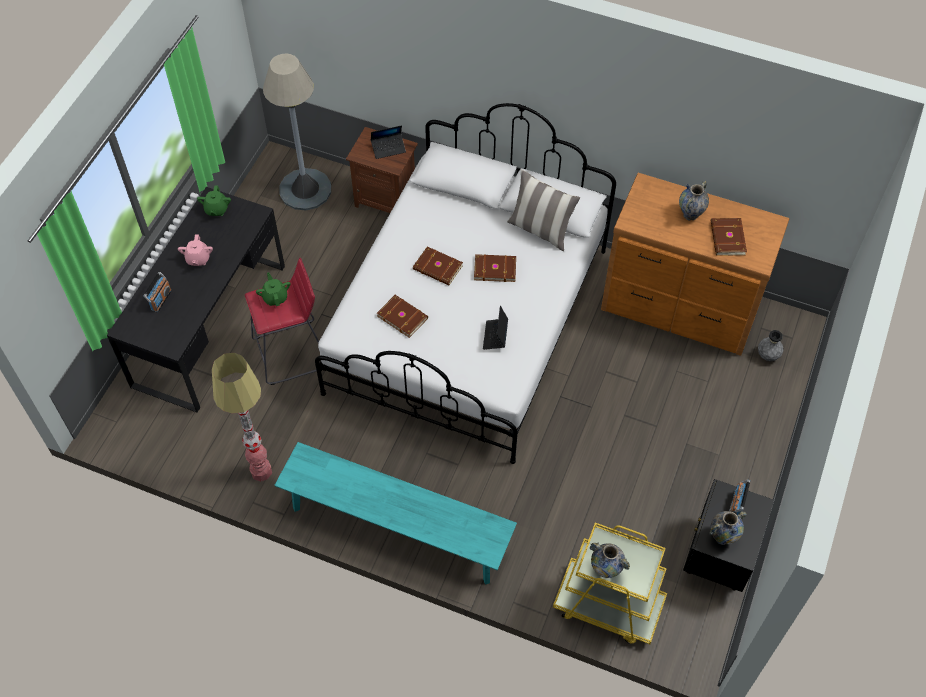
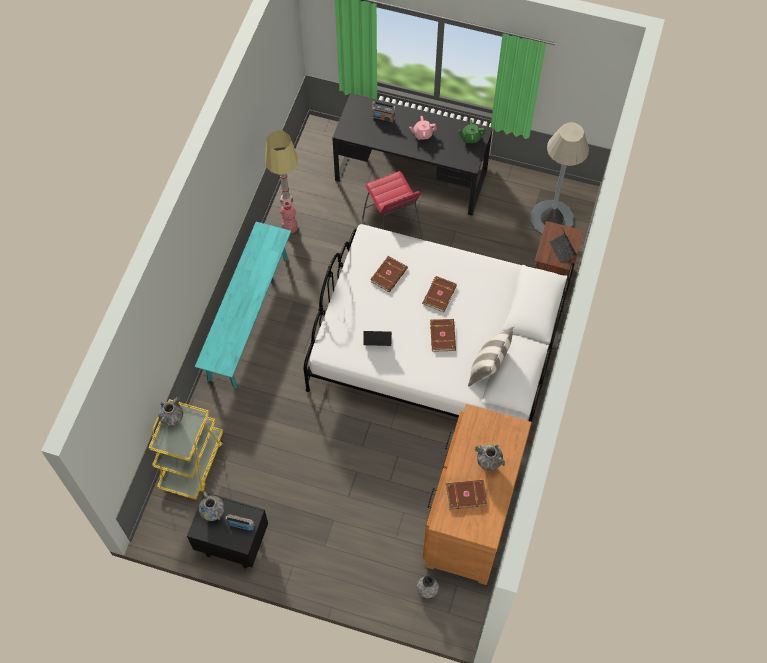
camera: 85 degrees right, 5 degrees up
green teapot [256,272,291,306] -> none

